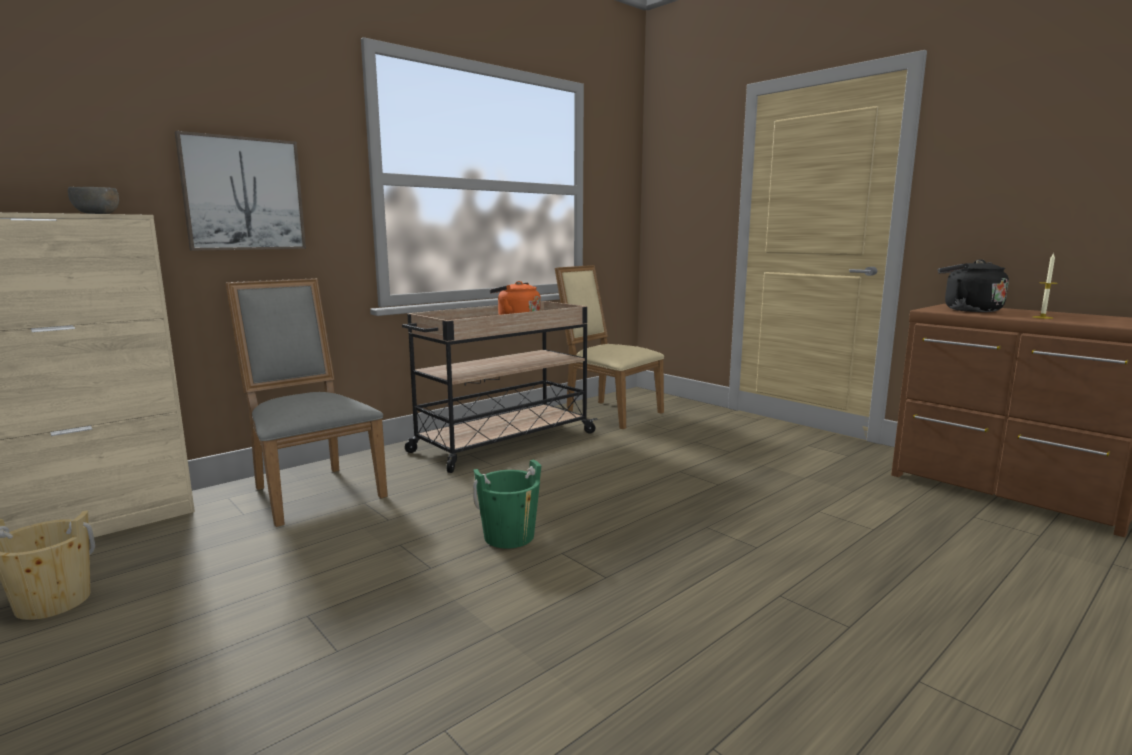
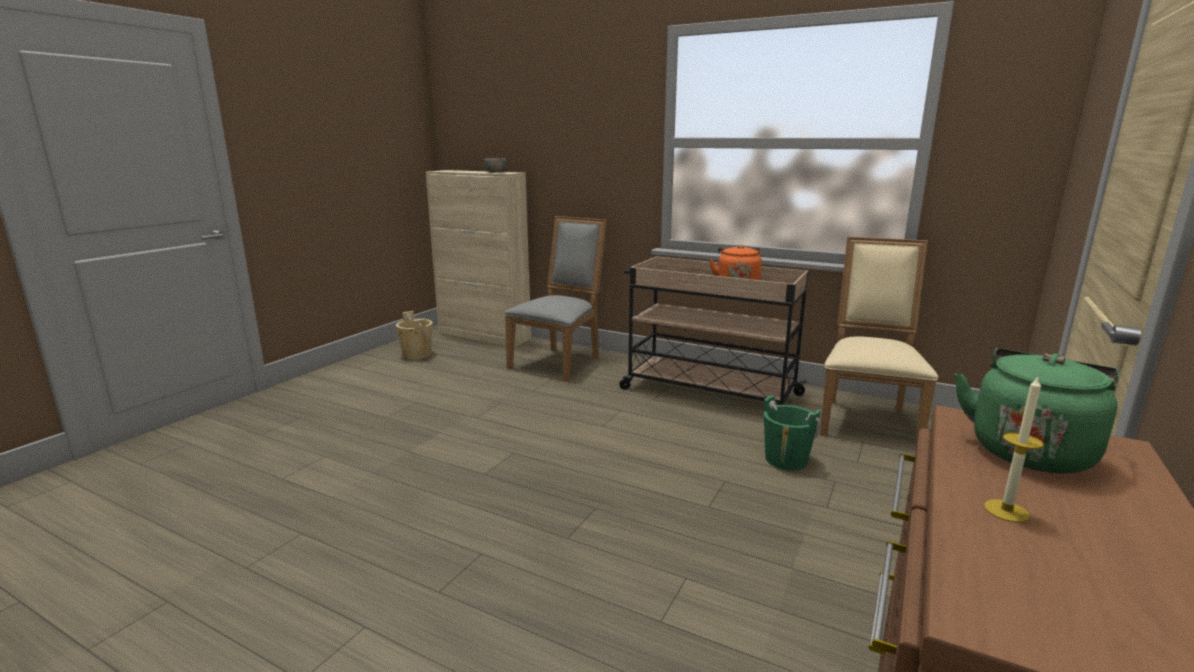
camera: 70 degrees right, 5 degrees up
picture [175,131,306,251] -> none
green bucket [473,460,541,549] -> green bucket moved to [764,395,821,470]
black kettle [938,259,1009,312] -> green kettle [955,348,1119,473]

